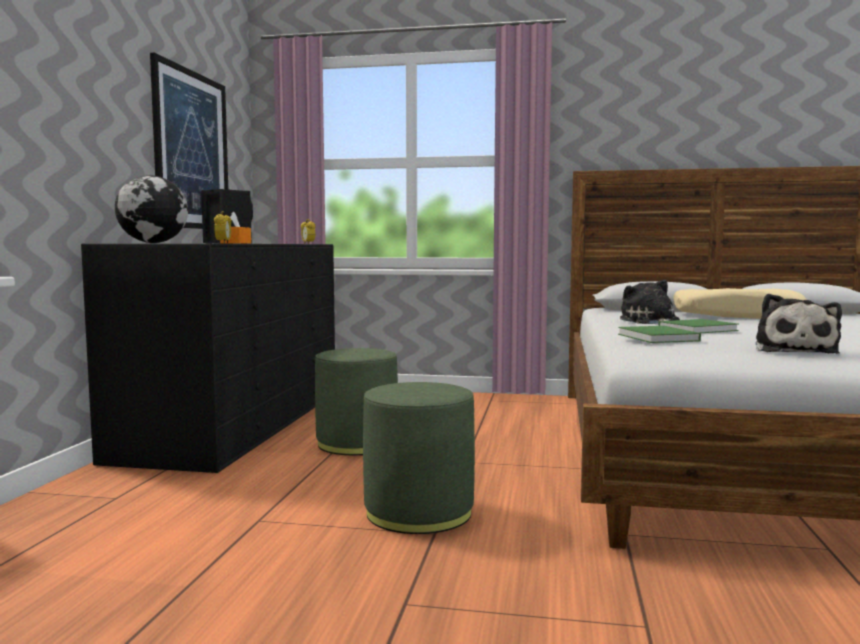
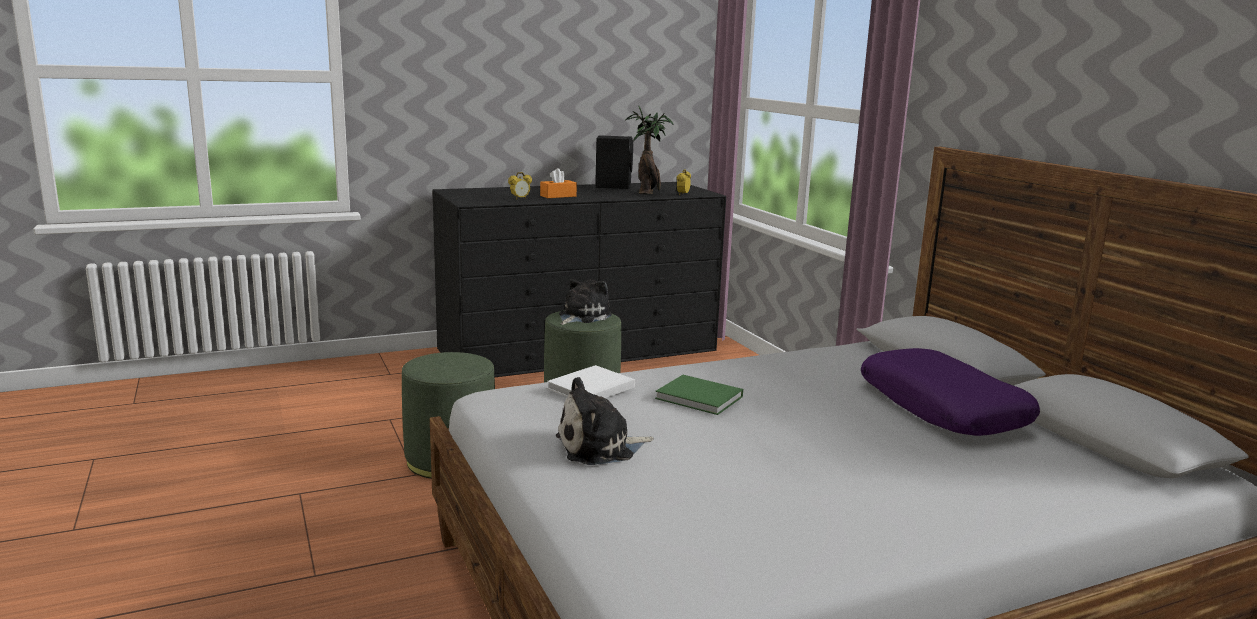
camera: 55 degrees right, 10 degrees up
globe [115,175,188,243] -> none
picture [150,53,228,229] -> none
green book [618,326,701,343] -> white book [547,365,635,398]
plush toy [620,280,680,324] -> plush toy moved to [559,279,612,325]
beige pillow [673,288,807,319] -> purple pillow [861,348,1040,436]
none -> potted plant [625,107,673,194]

